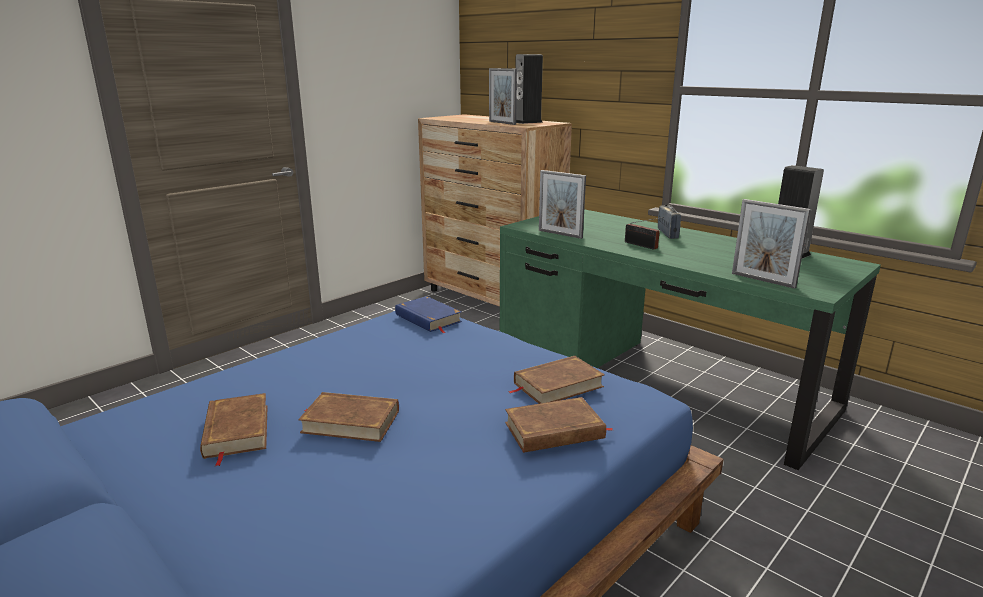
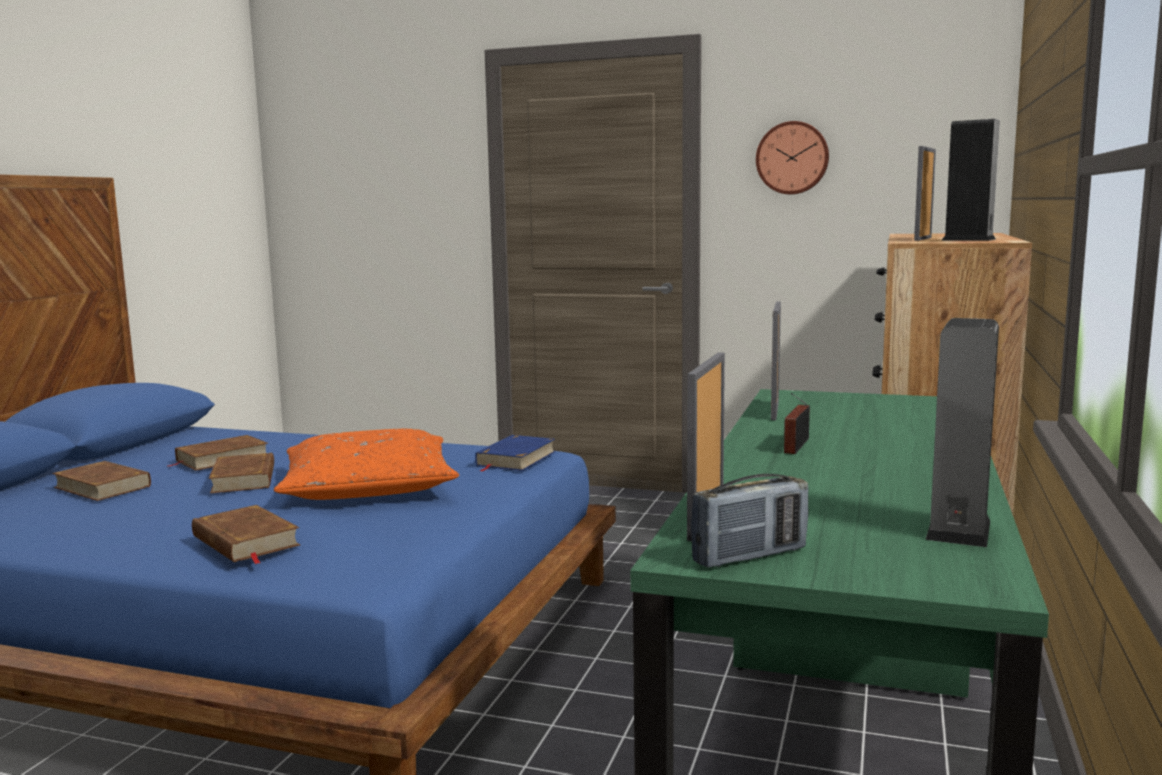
camera: 65 degrees right, 10 degrees down
brown book [508,356,605,404] -> brown book moved to [52,461,151,501]
radio [658,205,681,239] -> radio moved to [691,474,808,568]
none -> orange pillow [274,429,459,500]
none -> wall clock [756,121,829,194]

